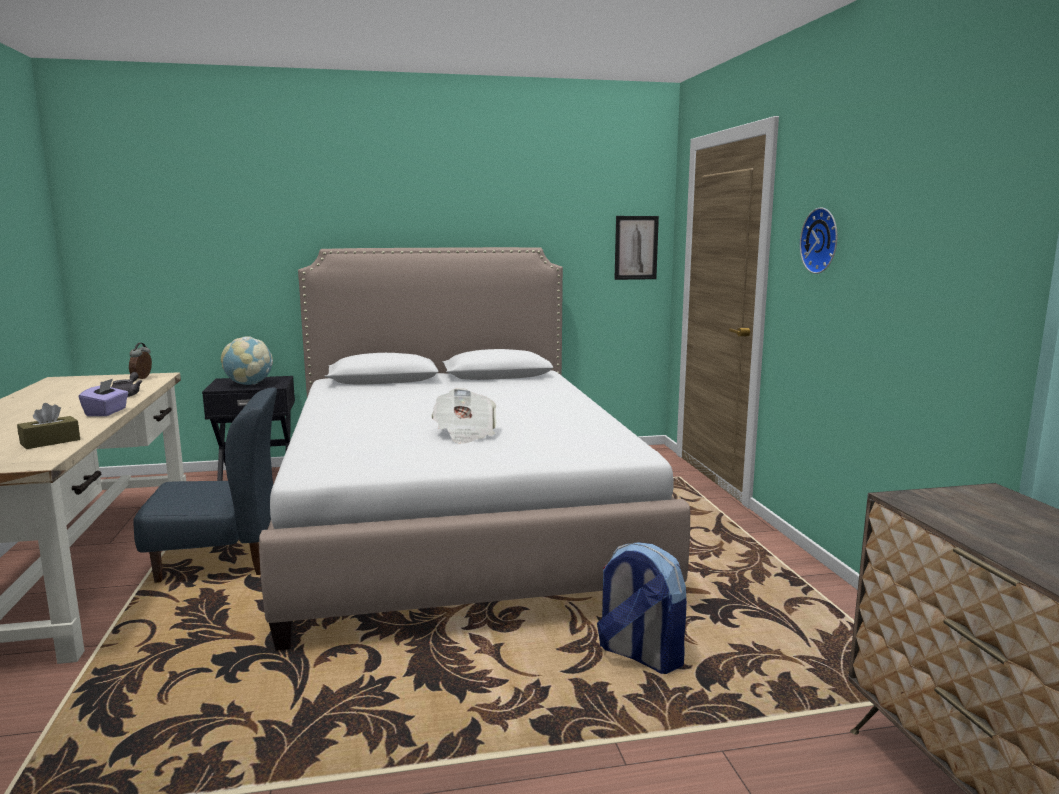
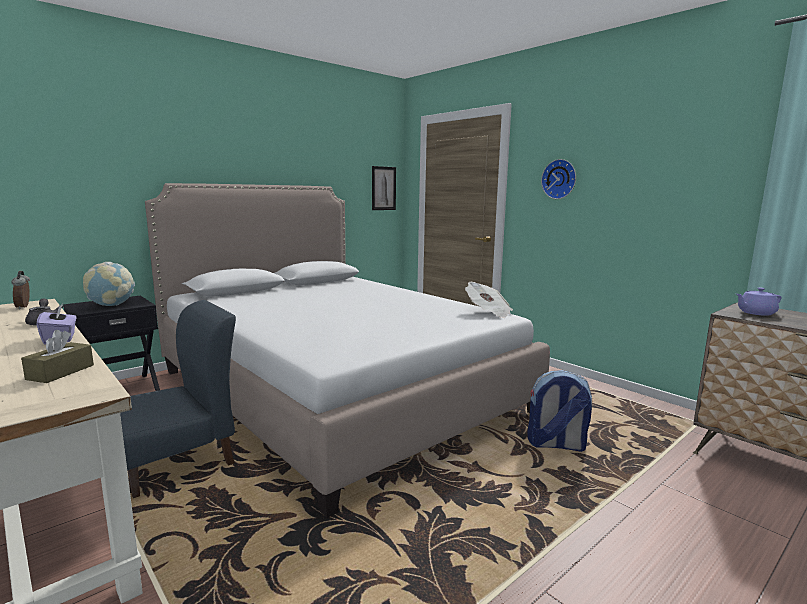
camera: 30 degrees left, 0 degrees up
newspaper [431,388,496,444] -> newspaper moved to [465,282,513,318]
none -> purple teapot [736,288,781,316]

